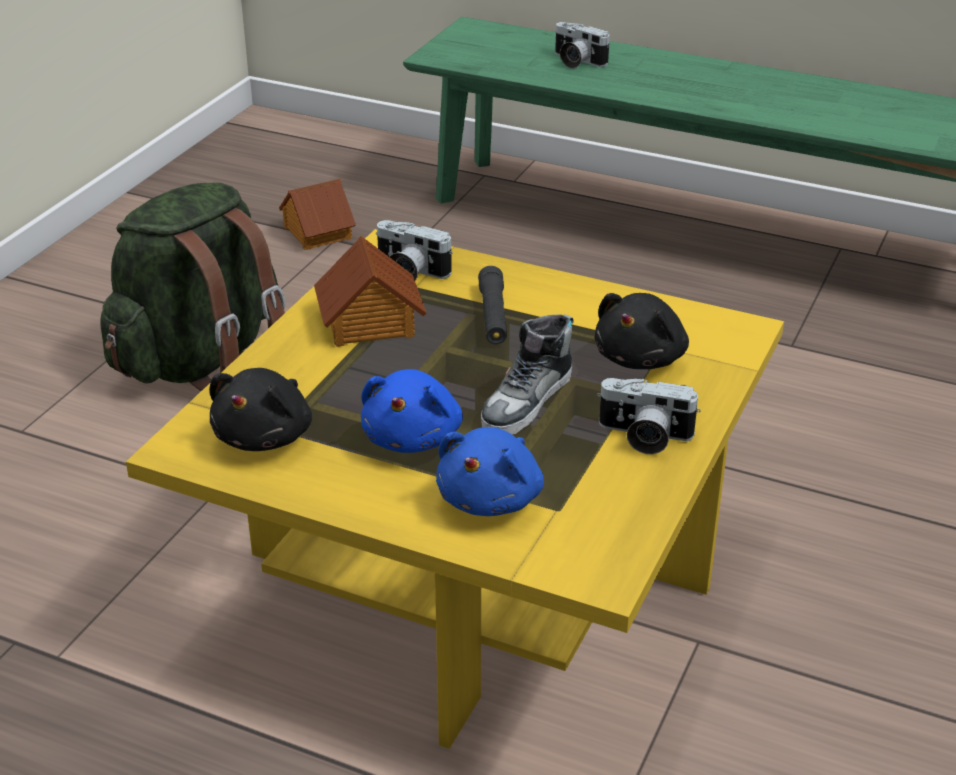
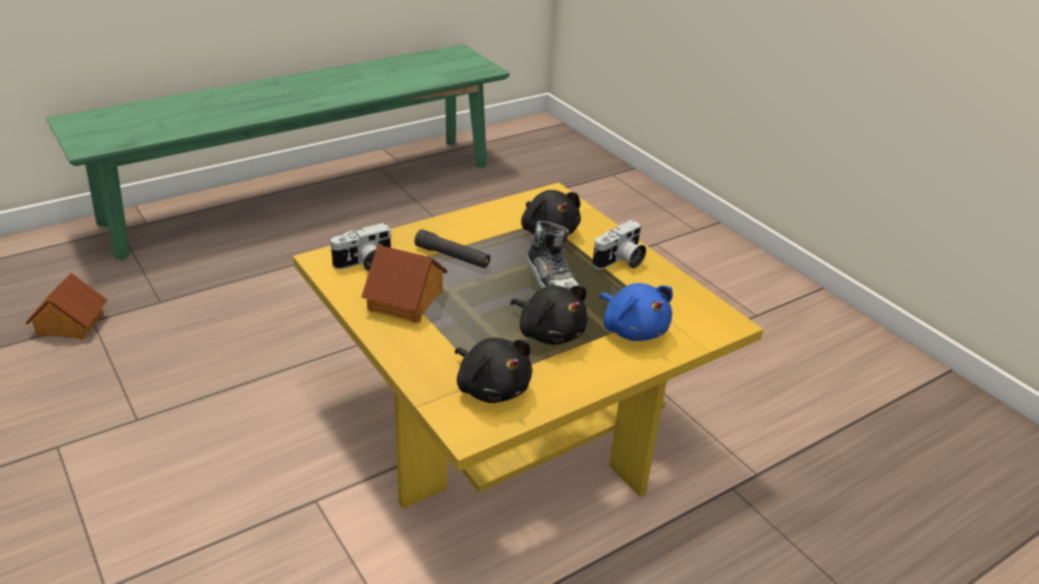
camera: 60 degrees left, 0 degrees up
green backpack [100,182,286,391] -> none
blue plush toy [361,369,463,453] -> black plush toy [510,285,588,345]
camera [555,22,610,69] -> none

